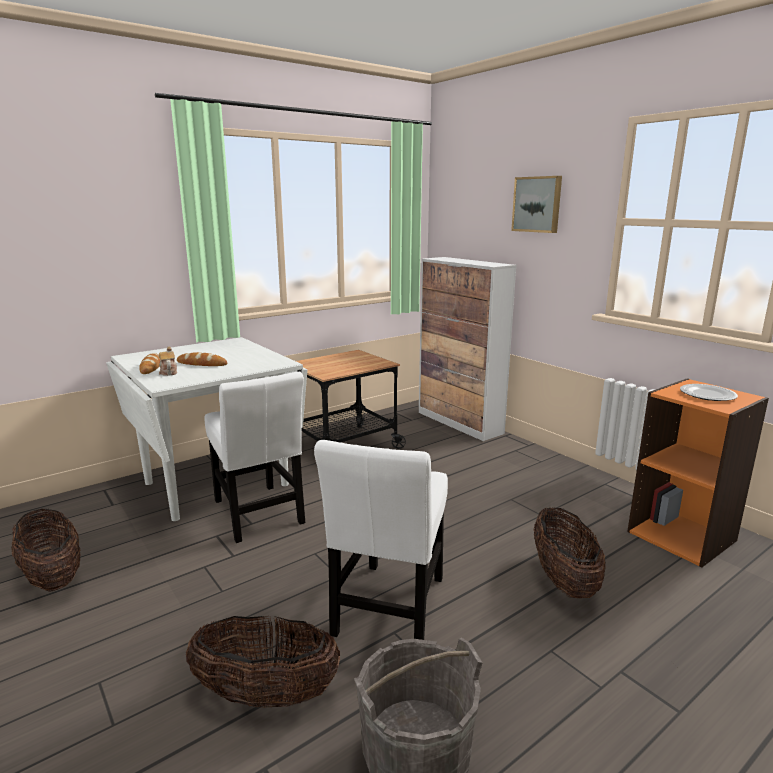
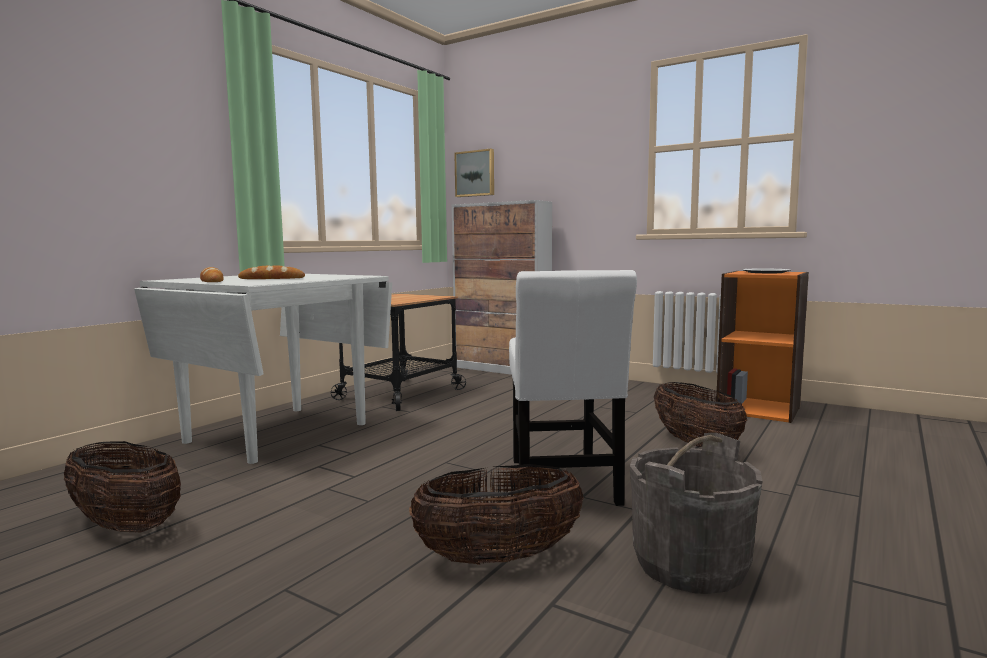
camera: 20 degrees left, 10 degrees down
teapot [159,346,177,376] -> none
white chair [204,372,305,543] -> none
picture [511,176,562,233] -> picture moved to [454,149,494,197]

